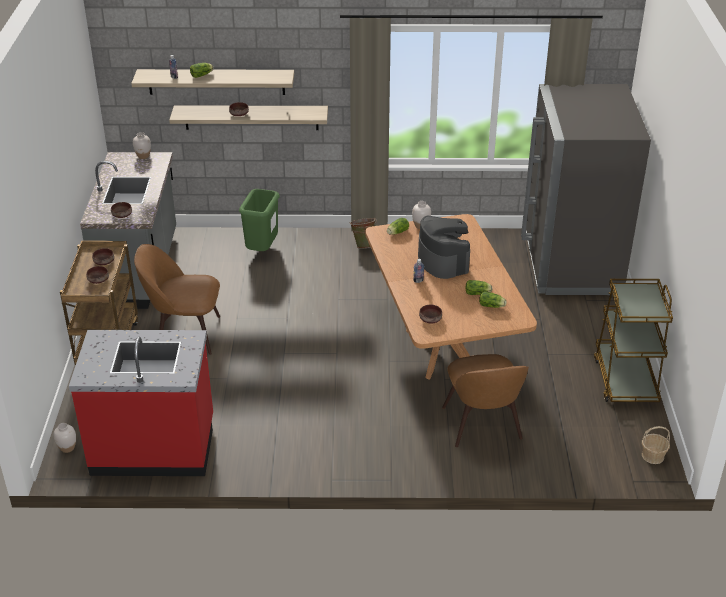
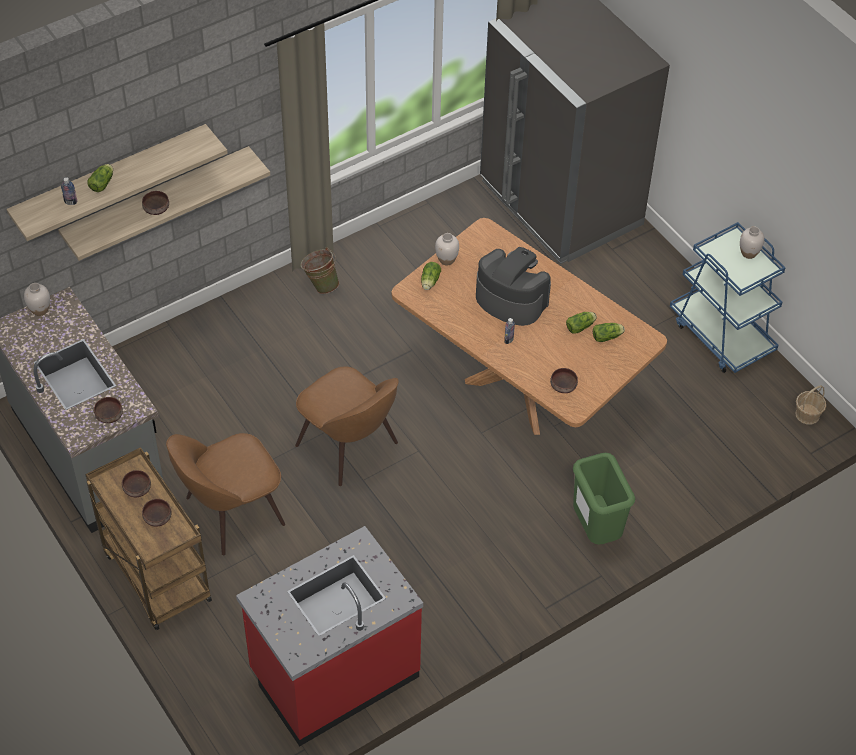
camera: 35 degrees left, 15 degrees up
white vase [54,423,76,453] -> white vase moved to [740,226,765,259]
green trash can [239,189,280,251] -> green trash can moved to [573,453,635,545]
brown chair [442,354,529,447] -> brown chair moved to [295,366,399,486]
brown cart [594,279,673,402] -> blue cart [670,222,786,373]

